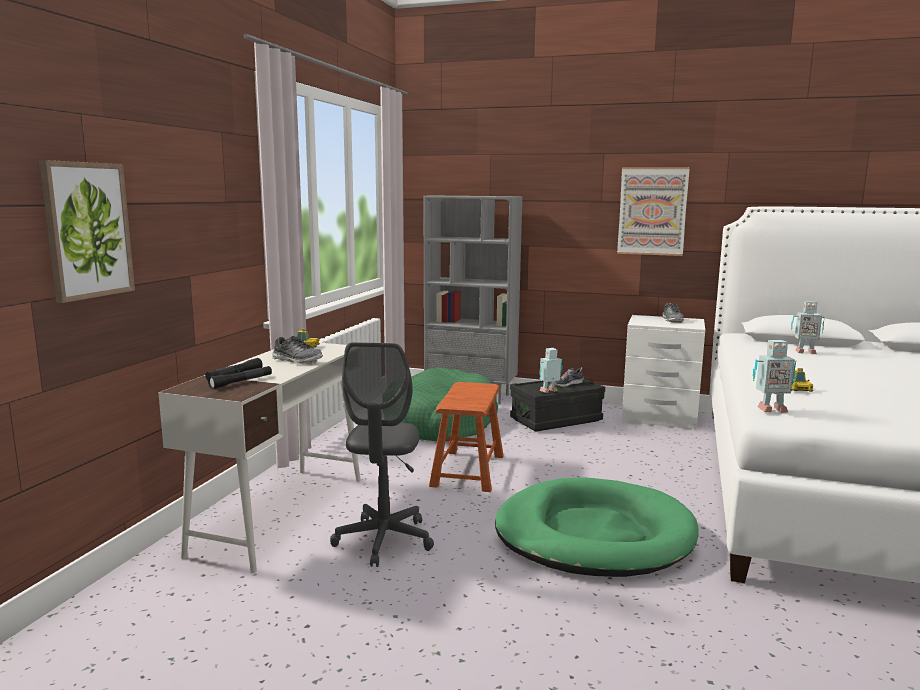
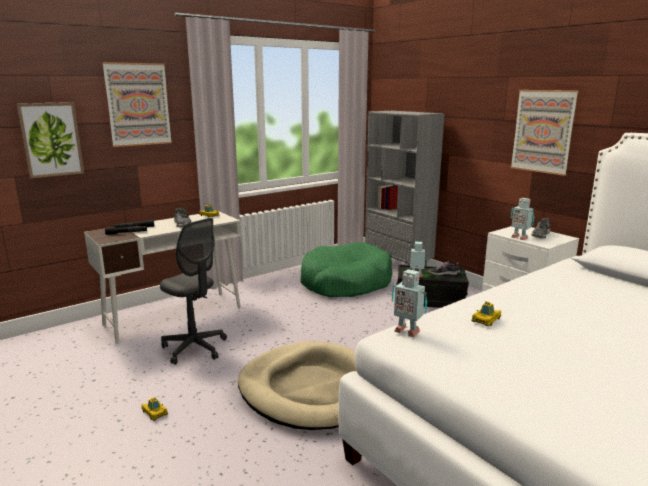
camera: 35 degrees right, 5 degrees up
grey office chair [330,342,434,567] -> grey office chair turned 90 degrees counterclockwise [160,218,227,365]
brown stool [429,382,504,492] -> none
green dog bed [495,477,699,577] -> beige dog bed [238,341,357,430]
toy robot [791,301,825,354] -> toy robot moved to [511,198,534,240]
none -> picture [102,62,172,147]
none -> toy car [142,397,168,421]

